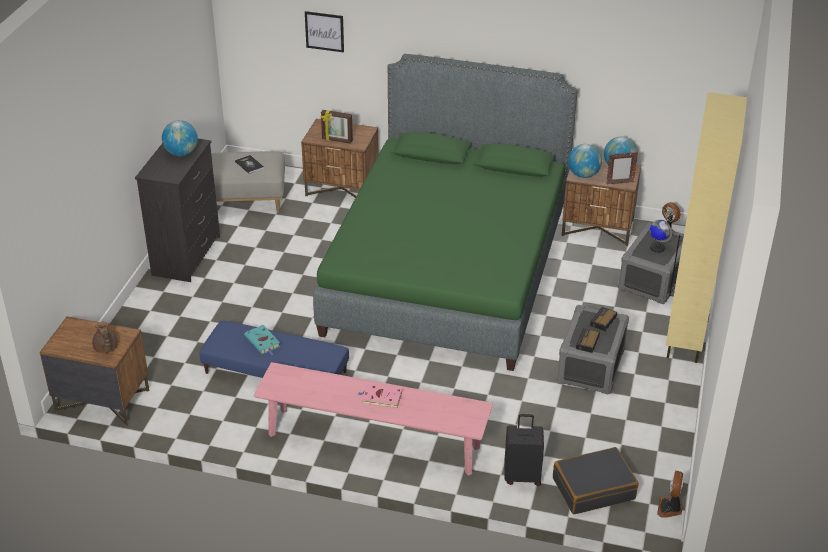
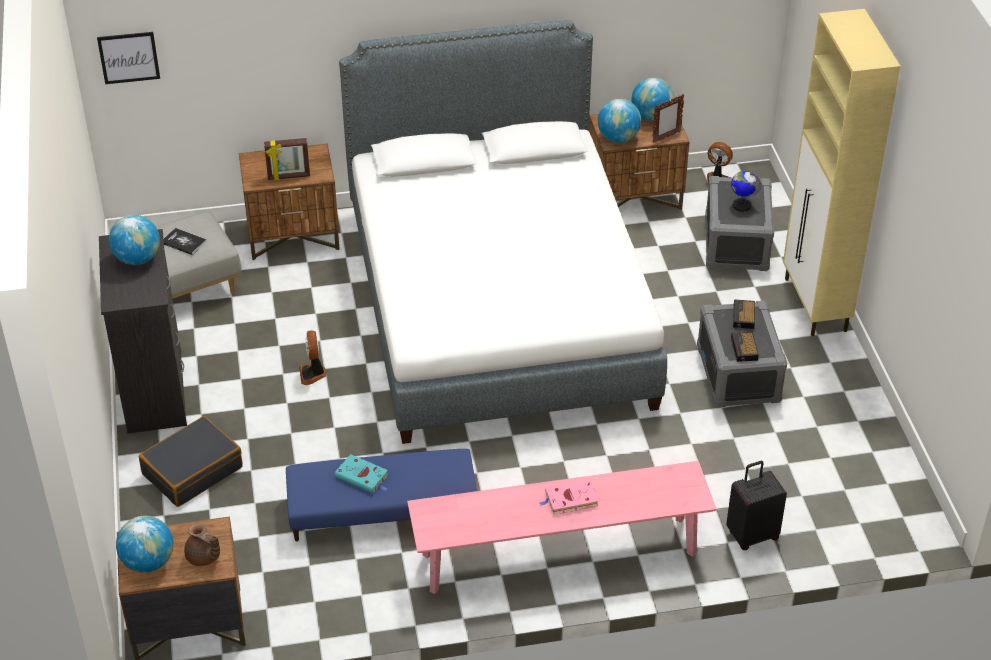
camera: 25 degrees left, 5 degrees up
picture [305,11,344,52] -> picture moved to [97,32,160,84]
green bed [313,54,578,371] -> white bed [339,20,667,444]
black suitcase [553,447,638,514] -> black suitcase moved to [139,416,243,507]
fan [657,471,683,517] -> fan moved to [299,331,326,385]
none -> globe [116,516,174,573]

